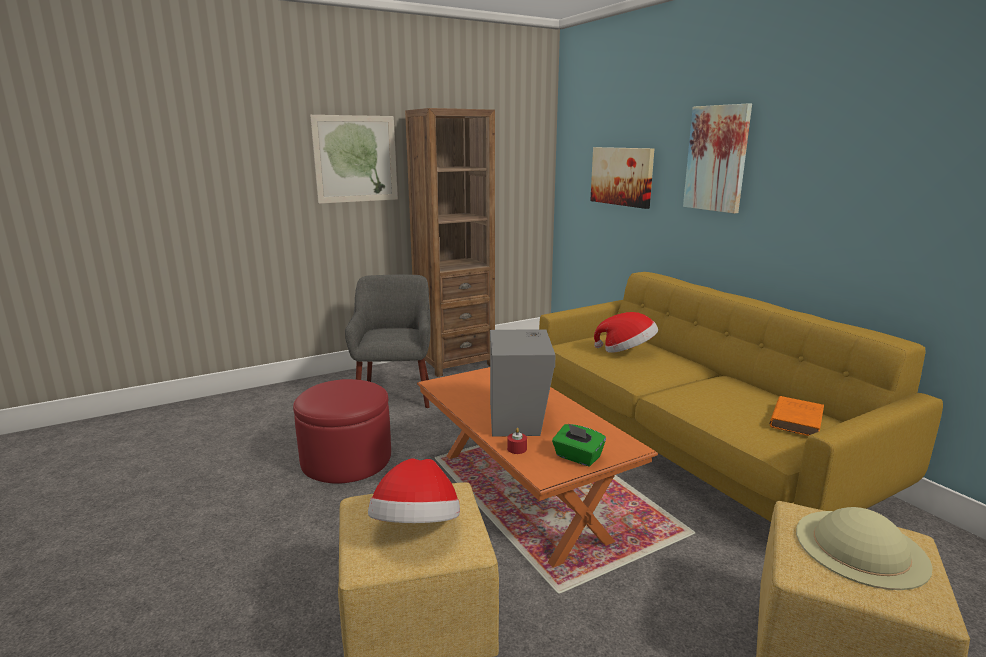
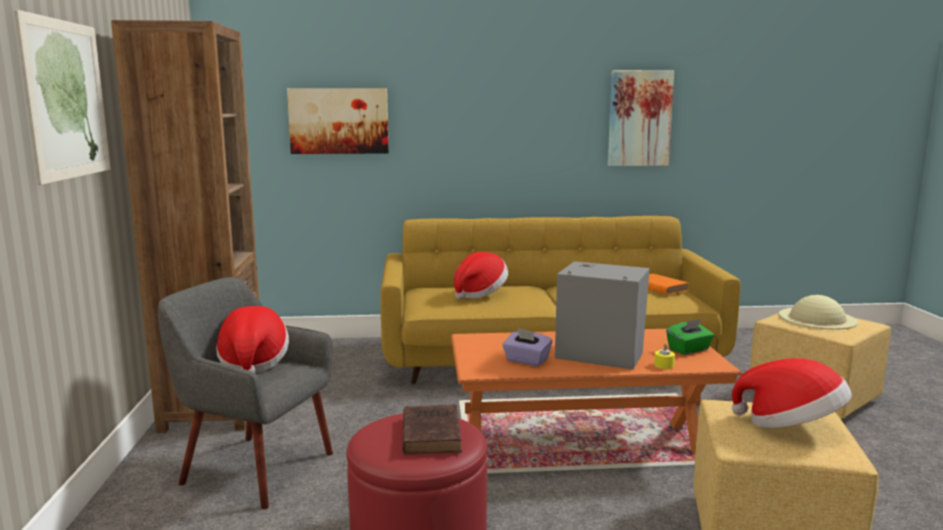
camera: 65 degrees left, 5 degrees down
red candle [507,428,527,454] -> yellow candle [654,343,675,369]
picture [683,103,752,214] -> picture moved to [608,70,674,166]
none -> hat [216,306,289,373]
none -> brown book [402,405,462,455]
none -> purple tissue box [502,328,552,366]

